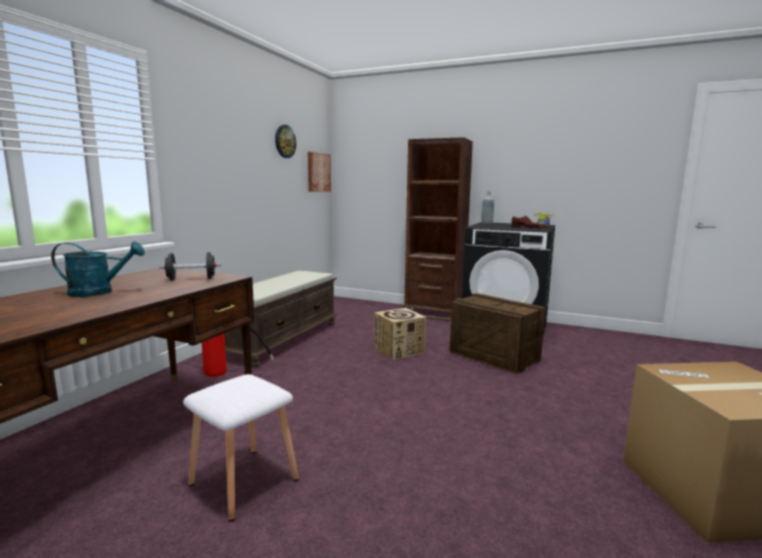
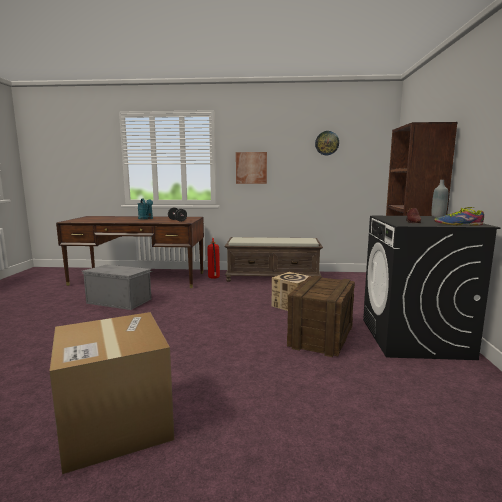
camera: 70 degrees right, 0 degrees up
white stool [183,374,299,521] -> grey storage box [82,265,153,310]
picture [308,152,331,192] -> picture moved to [236,152,267,184]

